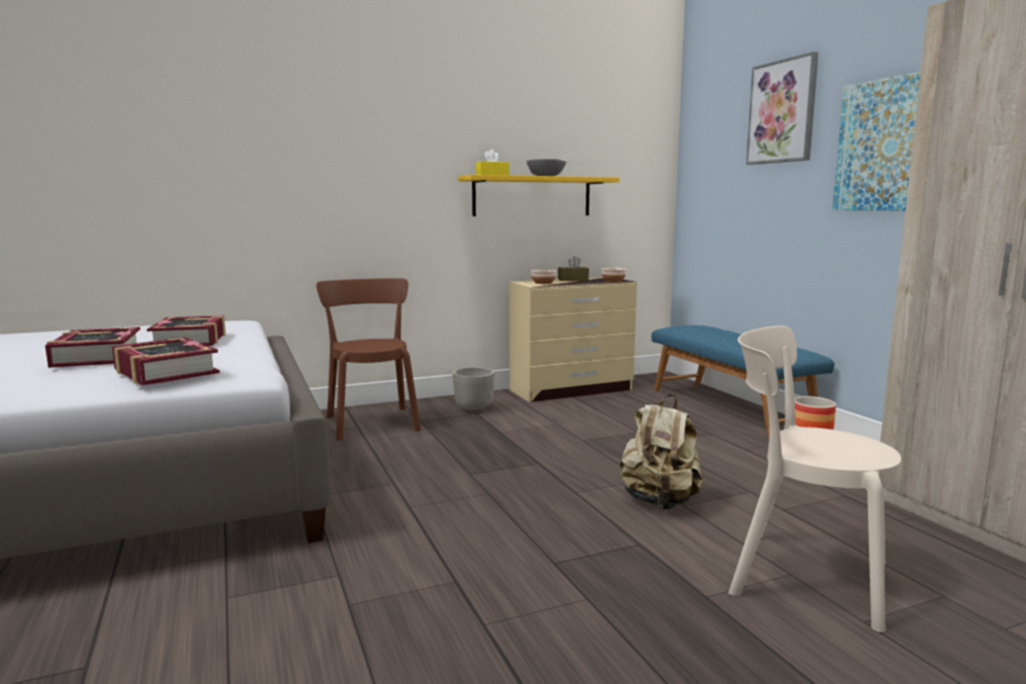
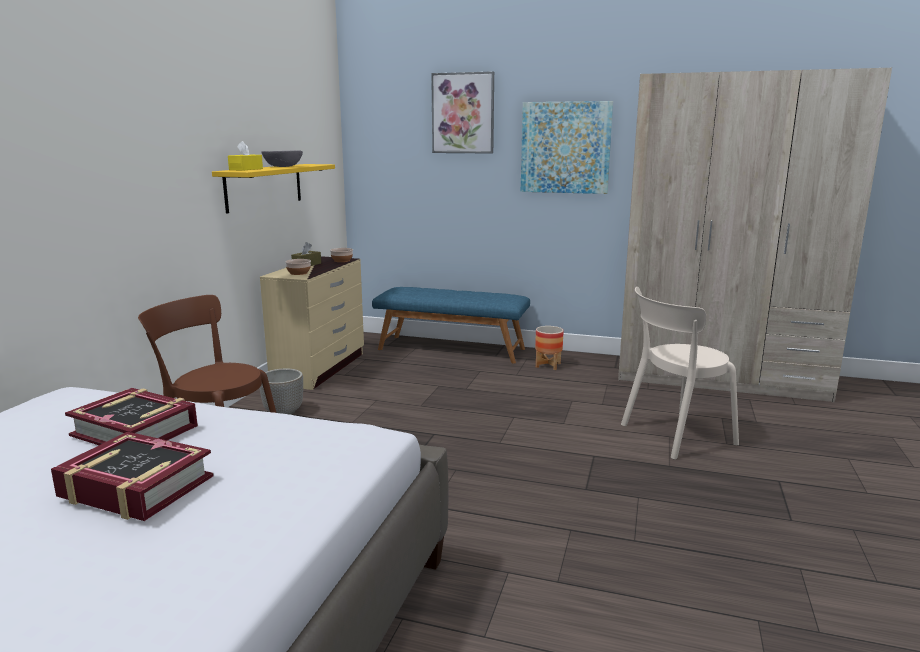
camera: 50 degrees left, 5 degrees up
book [112,337,220,386] -> none
beige backpack [620,394,703,509] -> none

